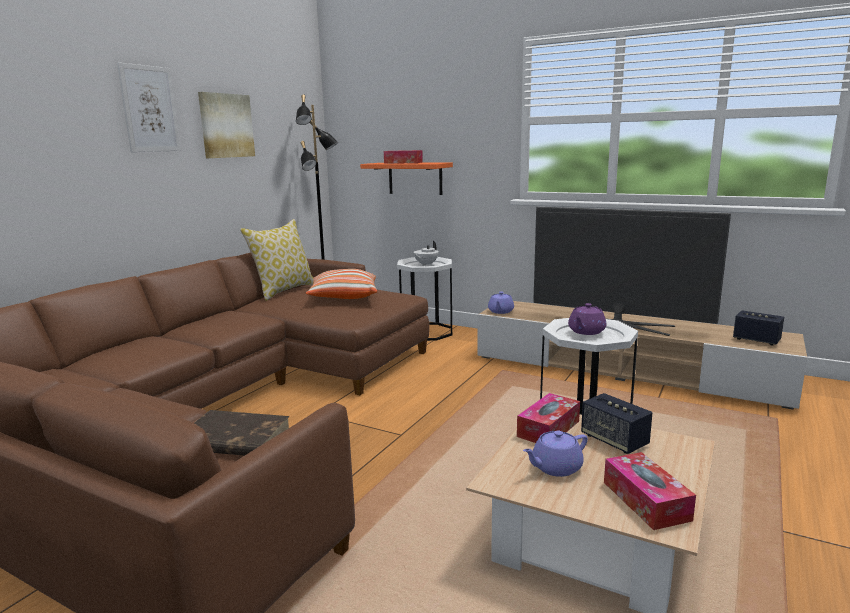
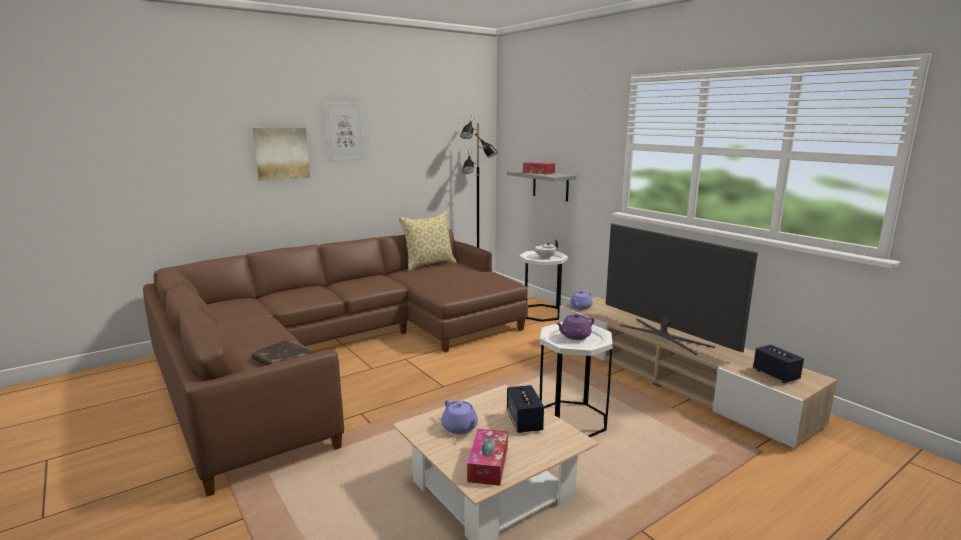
camera: 25 degrees right, 0 degrees up
picture [198,92,255,158] -> picture moved to [253,127,310,181]
pillow [306,269,377,299] -> none
orange shelf [360,163,453,195] -> grey shelf [507,170,576,202]
tissue box [517,393,580,443] -> none
purple teapot [523,431,588,477] -> purple teapot turned 120 degrees counterclockwise [441,400,478,434]

